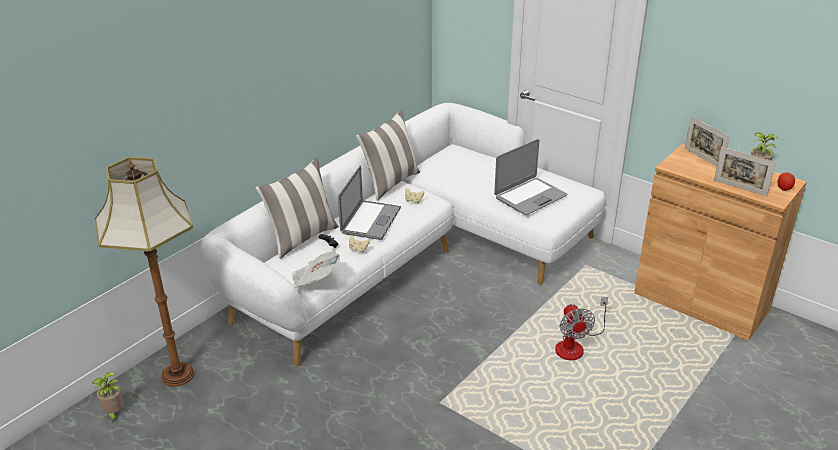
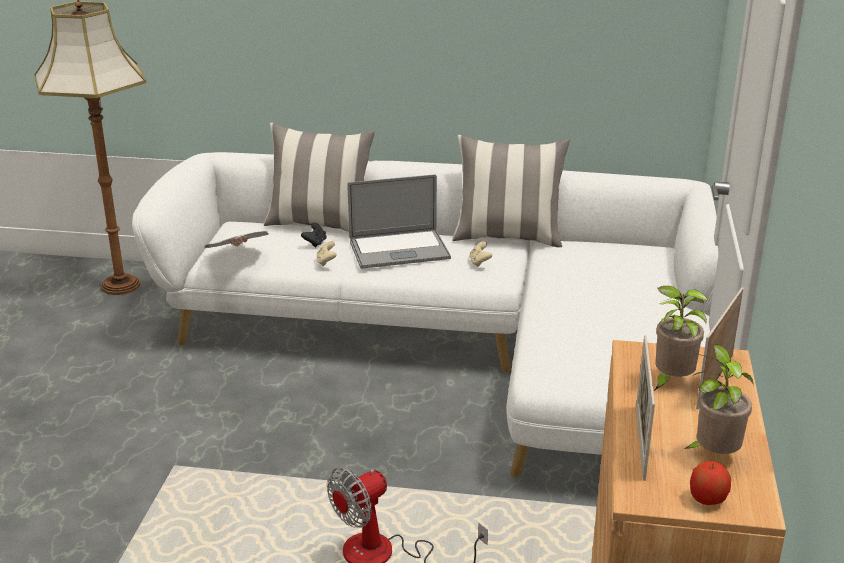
camera: 60 degrees right, 5 degrees down
potted plant [93,372,123,423] -> potted plant moved to [654,286,708,391]
laptop [494,139,567,215] -> none

